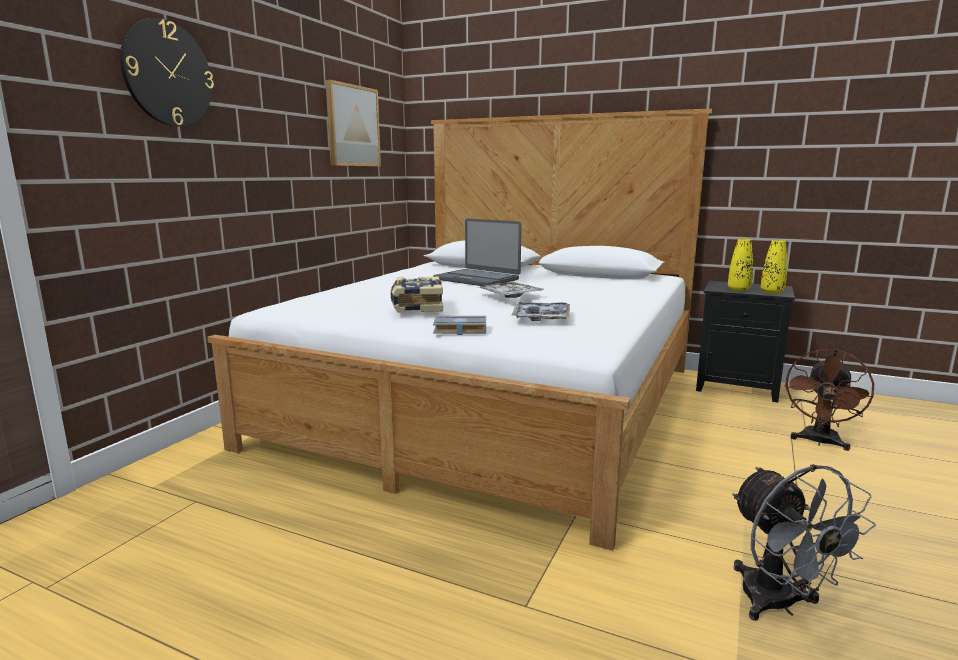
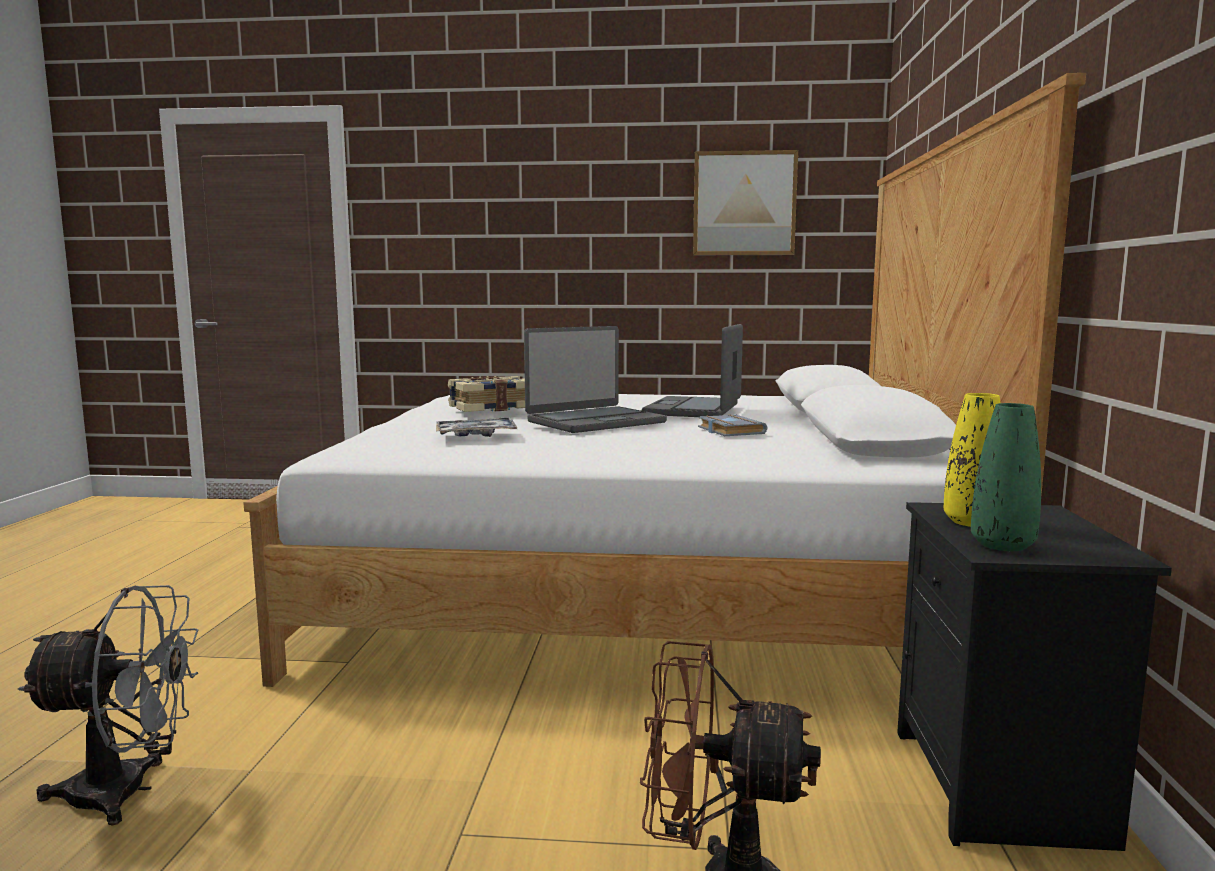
camera: 70 degrees right, 5 degrees down
wall clock [120,18,214,127] -> none
grey book [433,315,486,335] -> grey book moved to [698,414,767,436]
tray [479,282,544,298] -> laptop [524,326,667,433]
grey fan [732,464,876,620] -> grey fan turned 150 degrees counterclockwise [18,585,198,826]
yellow vase [761,240,787,294] -> green vase [971,403,1041,551]

